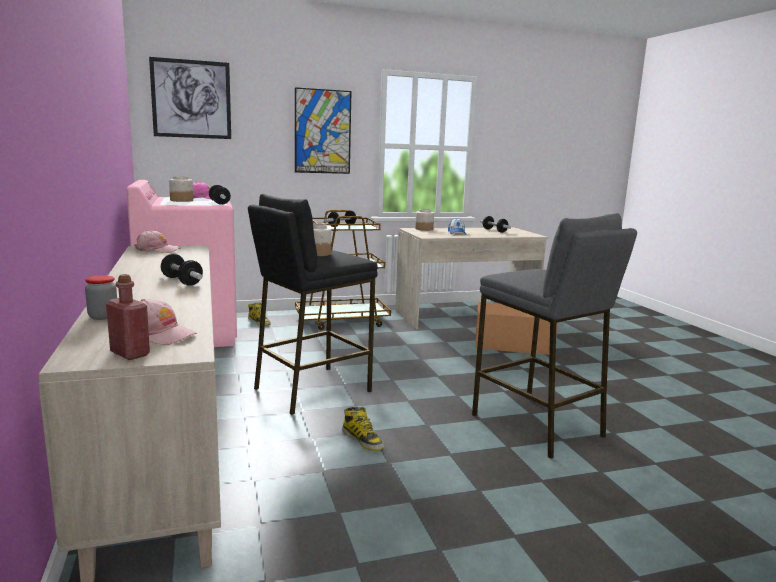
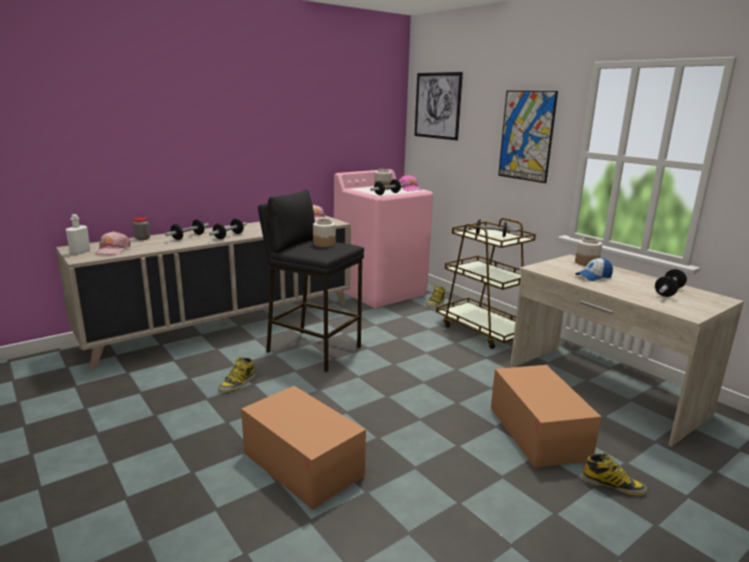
camera: 70 degrees right, 5 degrees up
red bottle [106,274,150,360] -> white bottle [66,214,91,254]
grey stool [472,213,637,459] -> cardboard box [241,386,366,510]
none -> dumbbell [165,219,209,240]
none -> boot [581,453,647,496]

